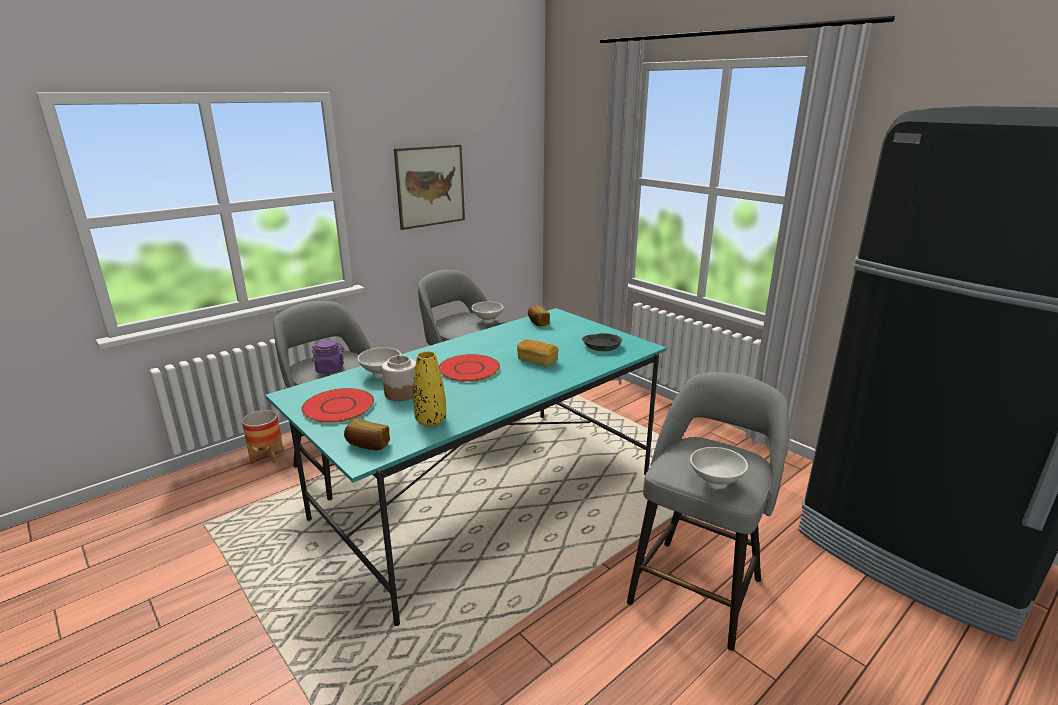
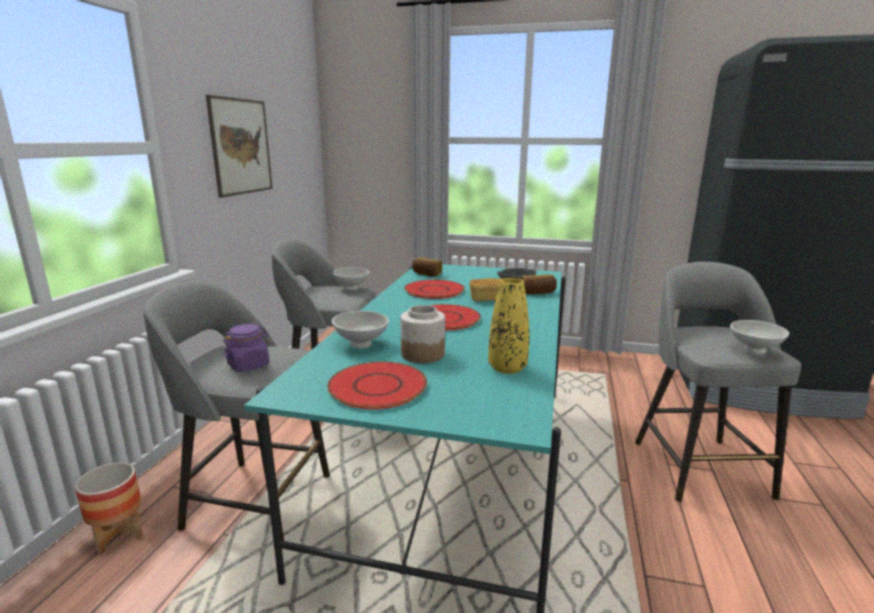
camera: 35 degrees left, 5 degrees down
bread [344,418,390,451] -> bread moved to [522,274,557,294]
none -> red plate [404,280,465,299]

